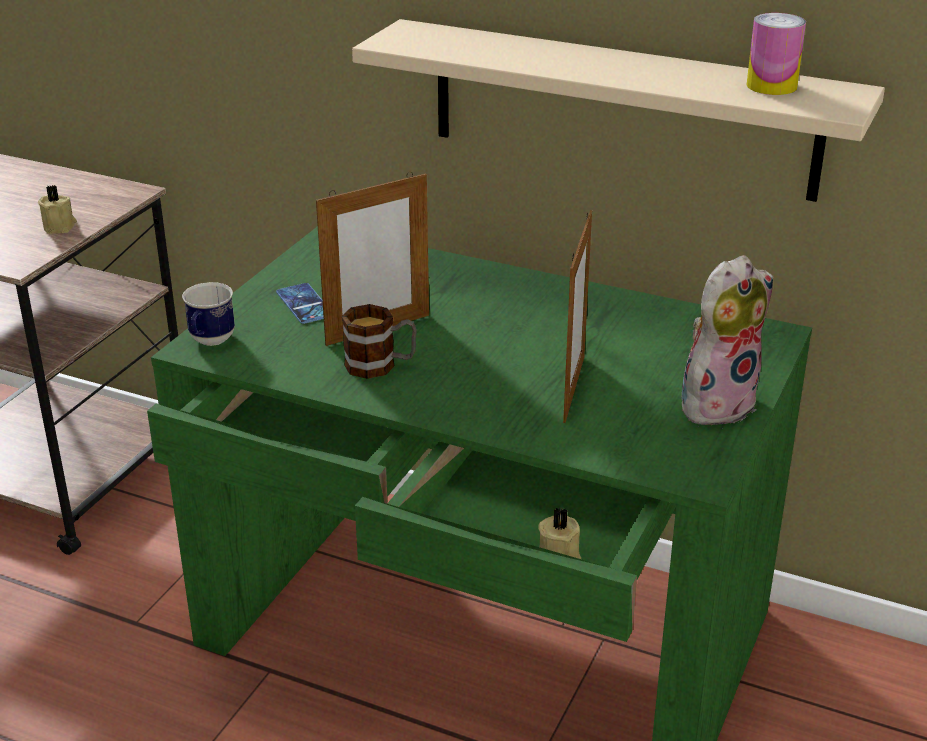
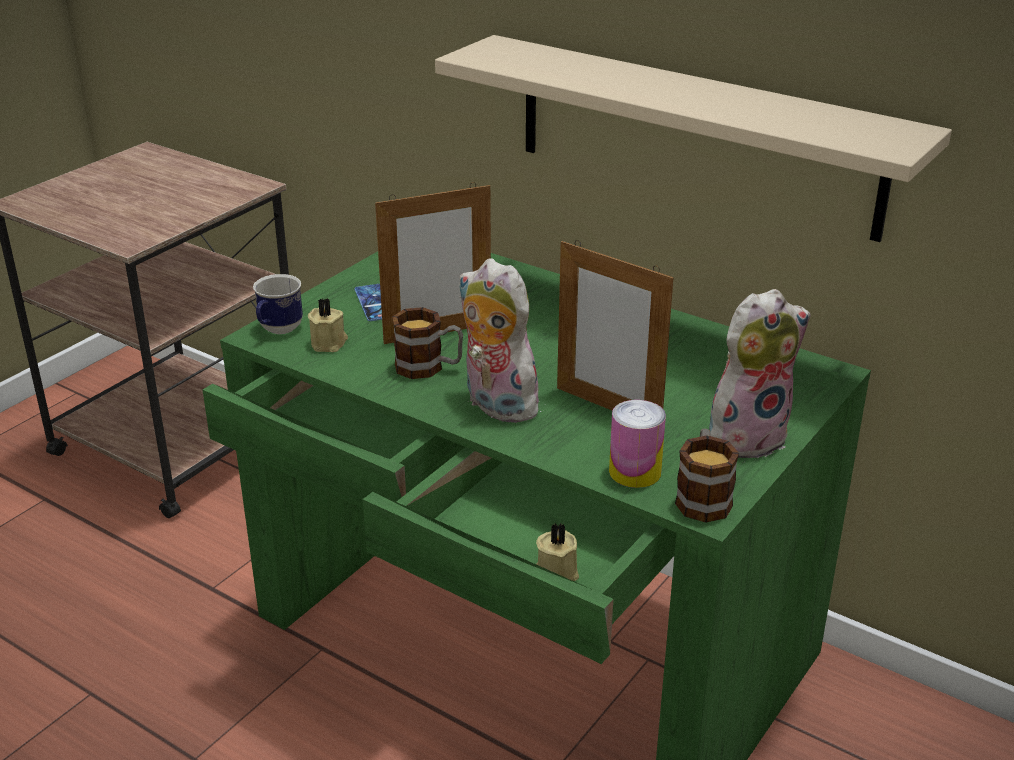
camera: 10 degrees right, 0 degrees up
beige candle [38,185,77,234] -> beige candle moved to [308,298,348,352]
picture frame [563,210,592,423] -> picture frame turned 105 degrees clockwise [557,240,674,411]
can [747,13,806,95] -> can moved to [609,400,666,488]
none -> plush toy [458,258,548,423]
none -> mug [675,429,739,523]

